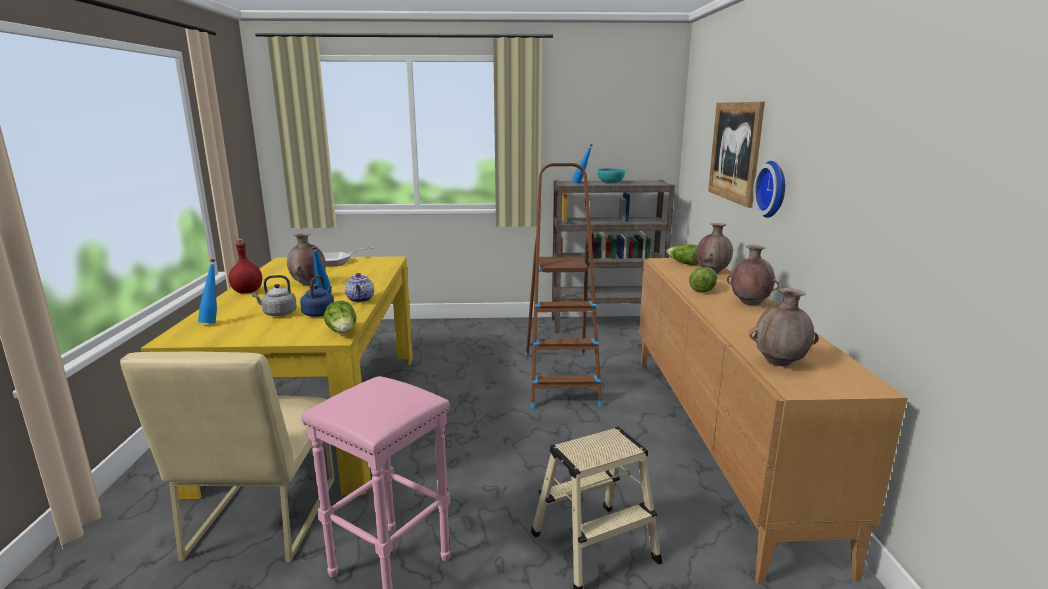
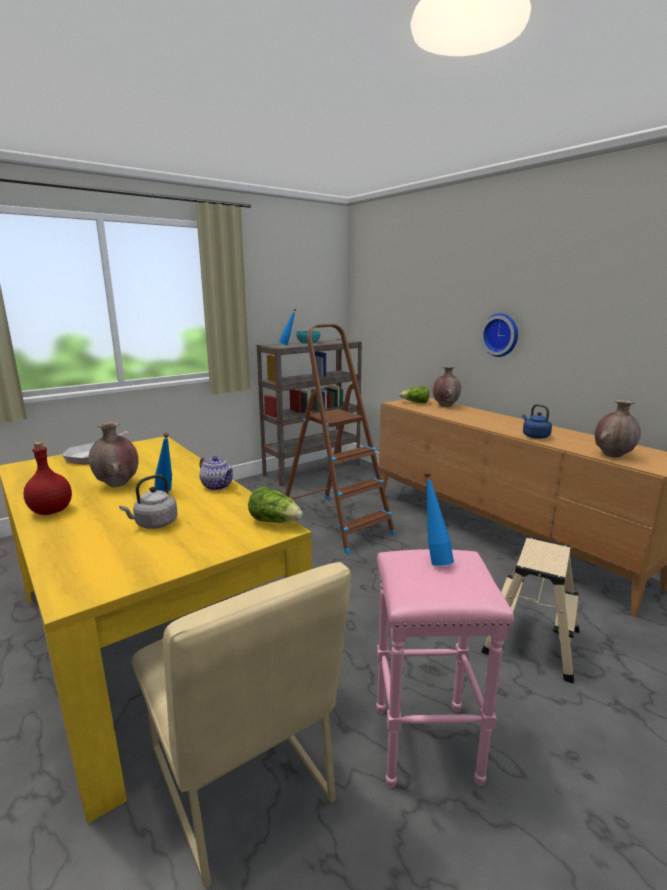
camera: 35 degrees left, 0 degrees up
blue bottle [198,259,217,323] -> blue bottle moved to [424,473,454,566]
blue kettle [300,275,334,317] -> blue kettle moved to [523,404,552,439]
lettuce [689,267,717,293] -> none
picture [708,102,765,208] -> none
brown vase [727,245,779,305] -> none

